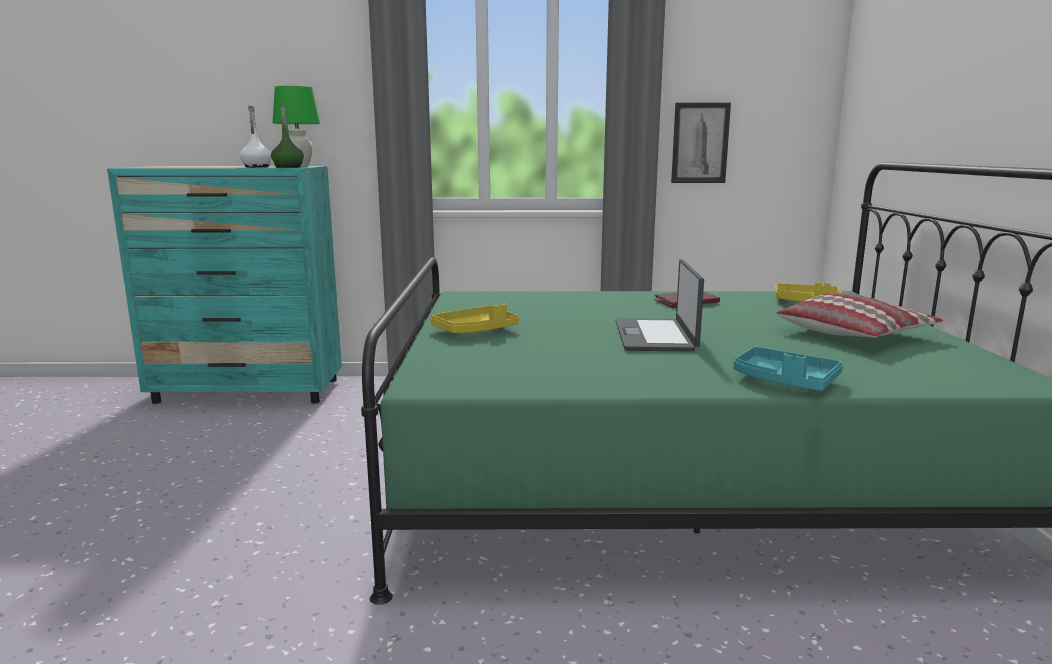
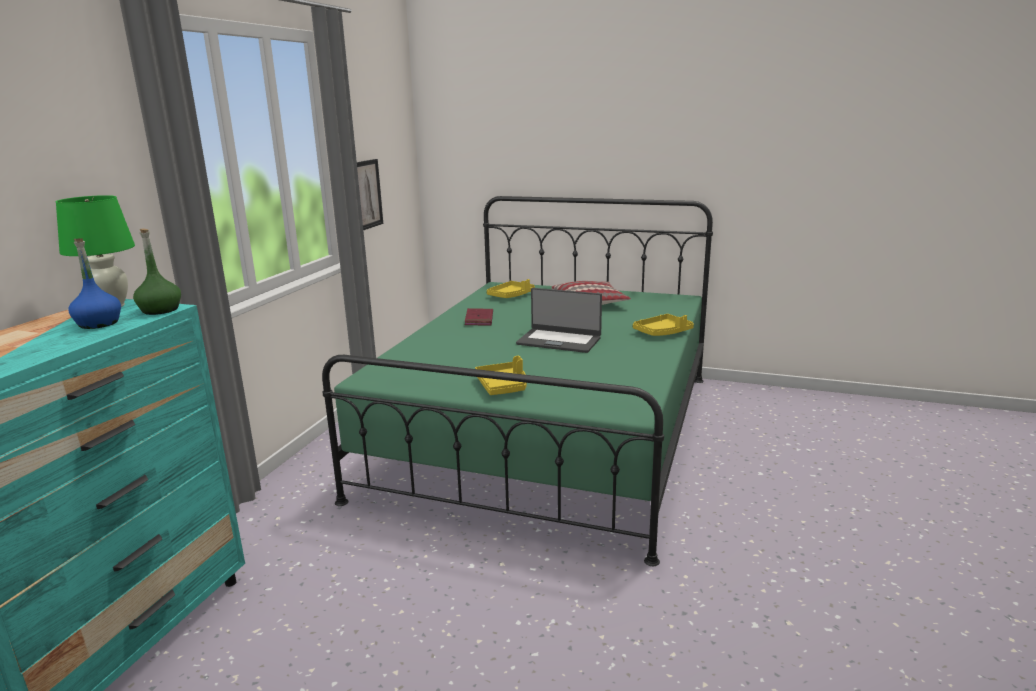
camera: 70 degrees left, 5 degrees up
white bottle [240,106,272,167] -> blue bottle [68,238,121,329]
turquoise tray [734,346,843,391] -> yellow tray [633,314,694,336]

